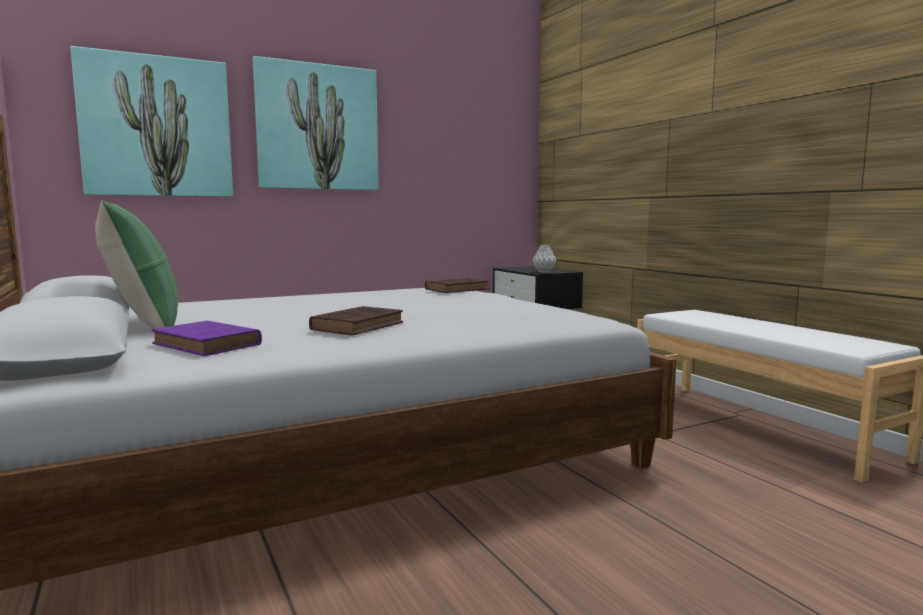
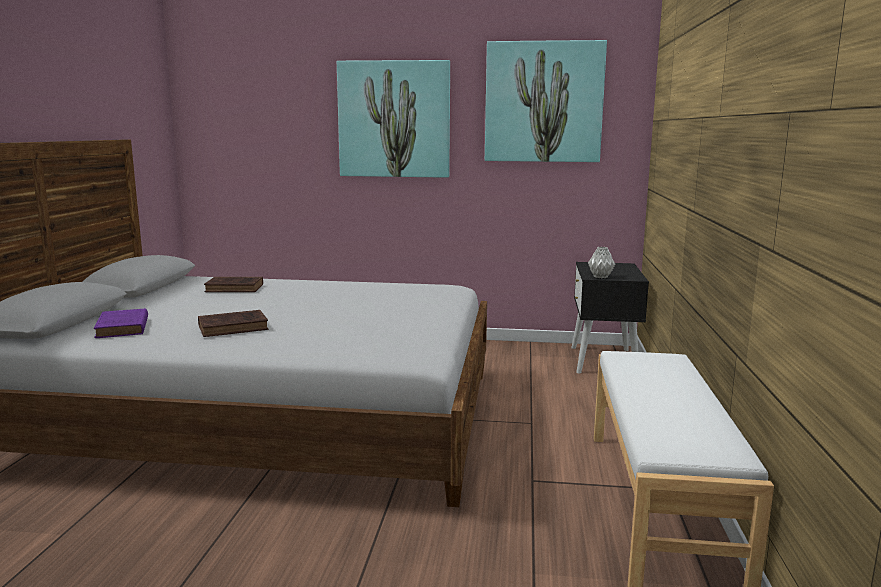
camera: 35 degrees right, 5 degrees up
picture [70,46,233,197] -> picture moved to [485,40,607,162]
green pillow [95,200,178,329] -> none
brown book [425,278,489,293] -> brown book moved to [204,277,263,292]

